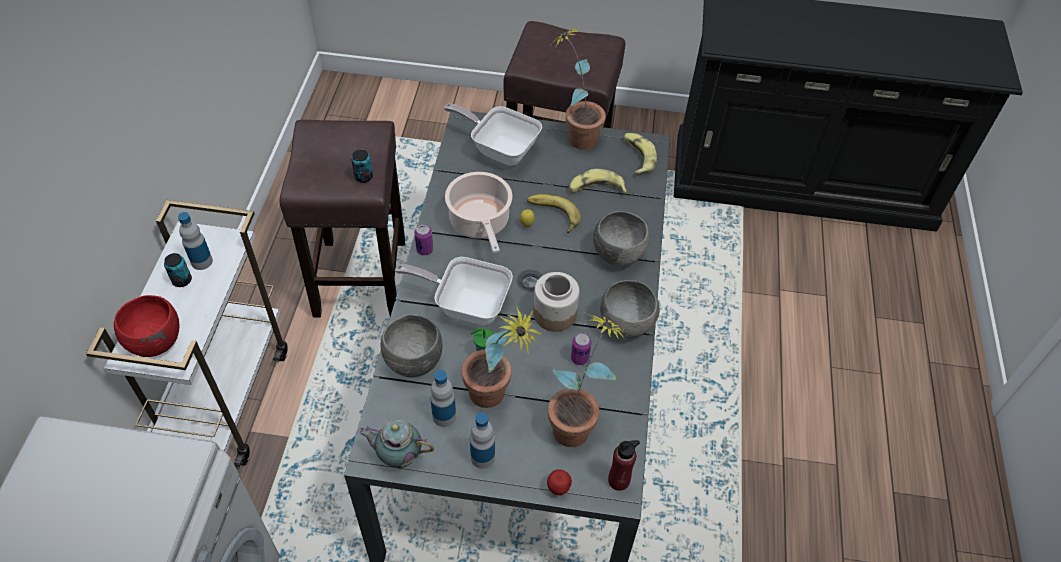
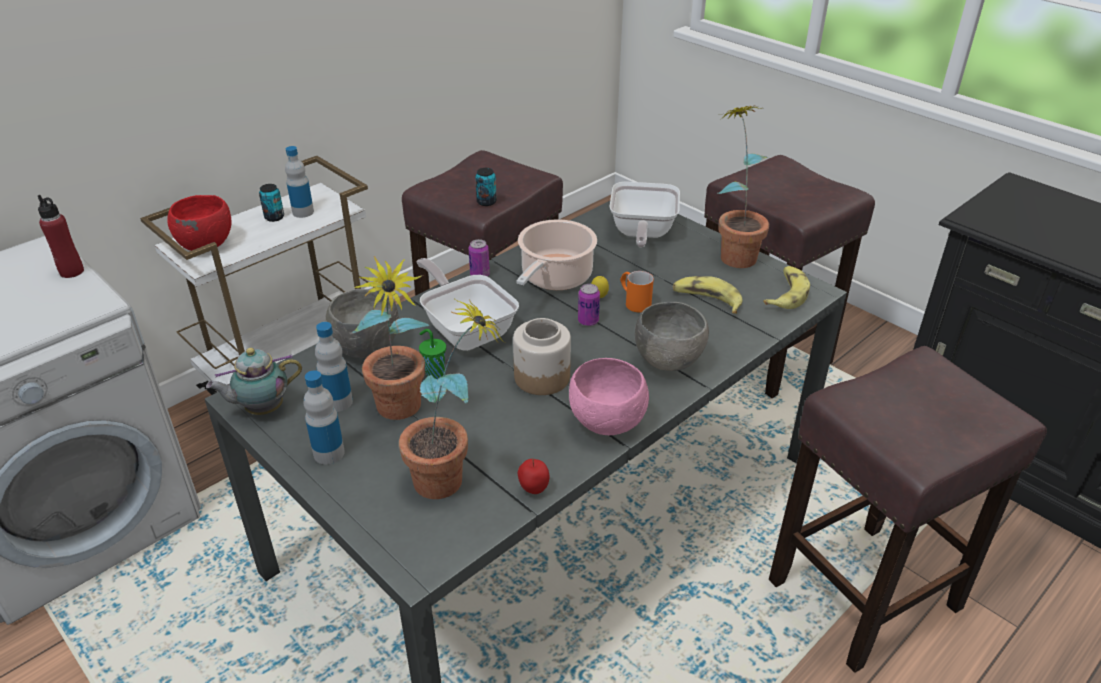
camera: 40 degrees right, 15 degrees down
teapot [358,419,434,468] -> teapot turned 75 degrees counterclockwise [206,348,302,415]
frying pan [444,104,542,166] -> frying pan turned 150 degrees counterclockwise [610,182,680,247]
banana [527,194,581,233] -> orange mug [620,271,654,312]
apple [547,469,572,495] -> apple moved to [518,458,549,494]
can [571,333,591,365] -> can moved to [578,284,600,326]
grey bowl [600,280,660,338] -> pink bowl [569,358,649,435]
red bottle [608,440,640,491] -> red bottle moved to [38,195,84,278]
none -> brown stool [769,346,1047,673]

